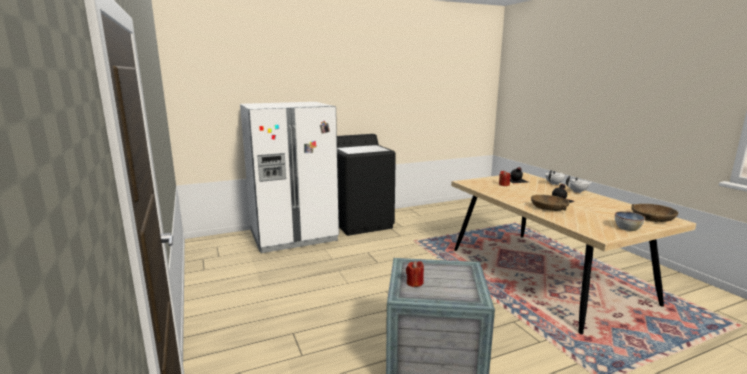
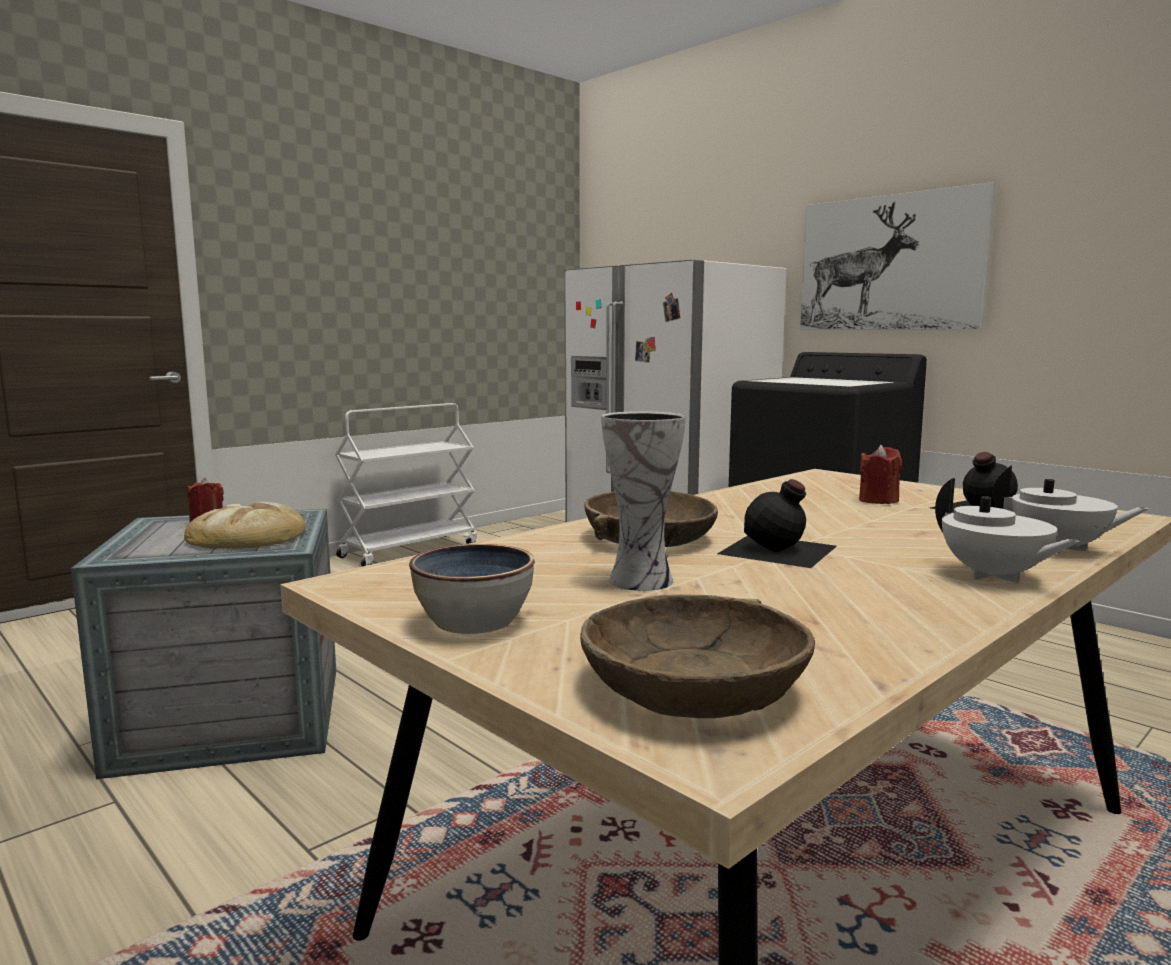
camera: 70 degrees right, 5 degrees down
none -> bread [184,502,306,549]
none -> white cart [335,403,477,567]
none -> vase [601,411,686,591]
none -> picture [800,182,996,329]

